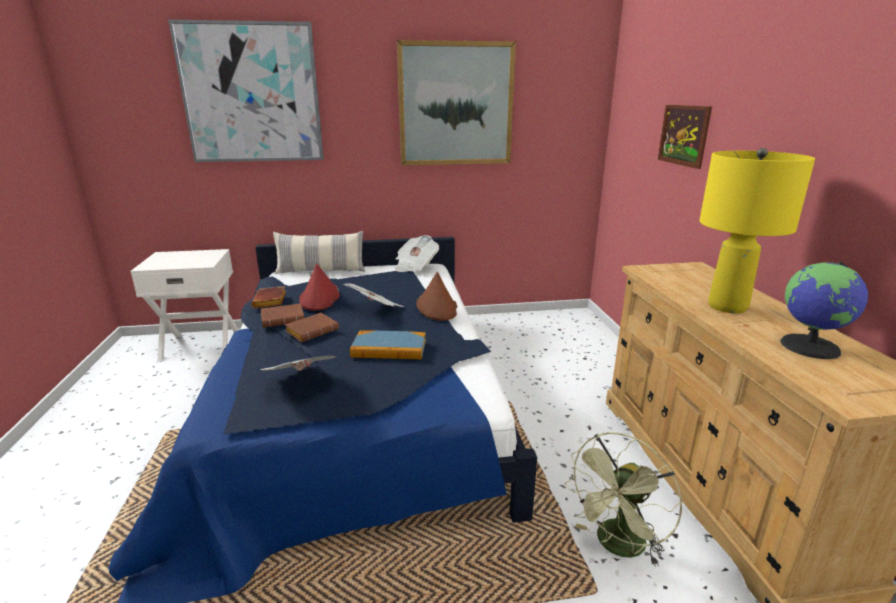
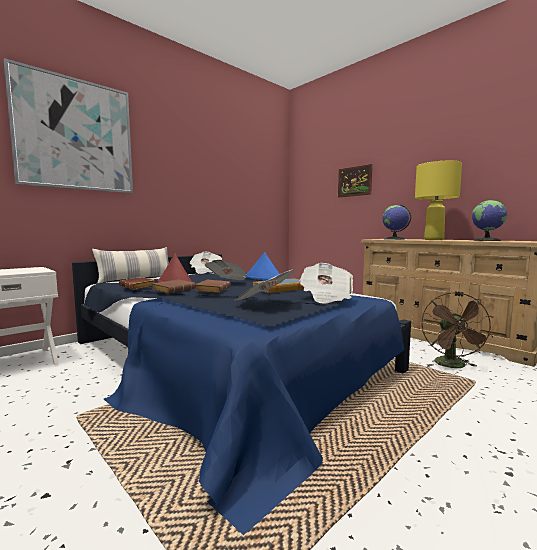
camera: 35 degrees left, 15 degrees down
picture [397,40,516,166] -> none
brown hat [416,272,457,321] -> blue hat [245,252,280,280]
green fan [565,432,683,567] -> brown fan [421,292,494,368]
none -> newspaper [299,263,353,303]
none -> globe [383,205,411,240]

